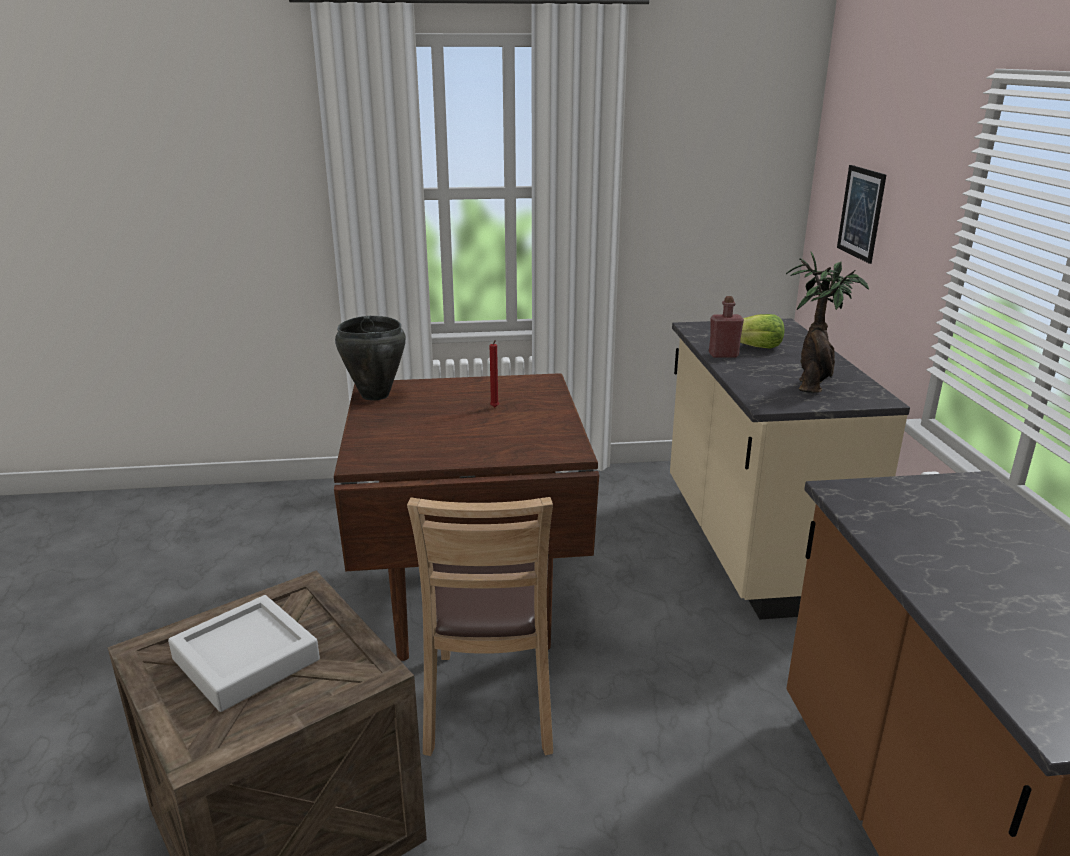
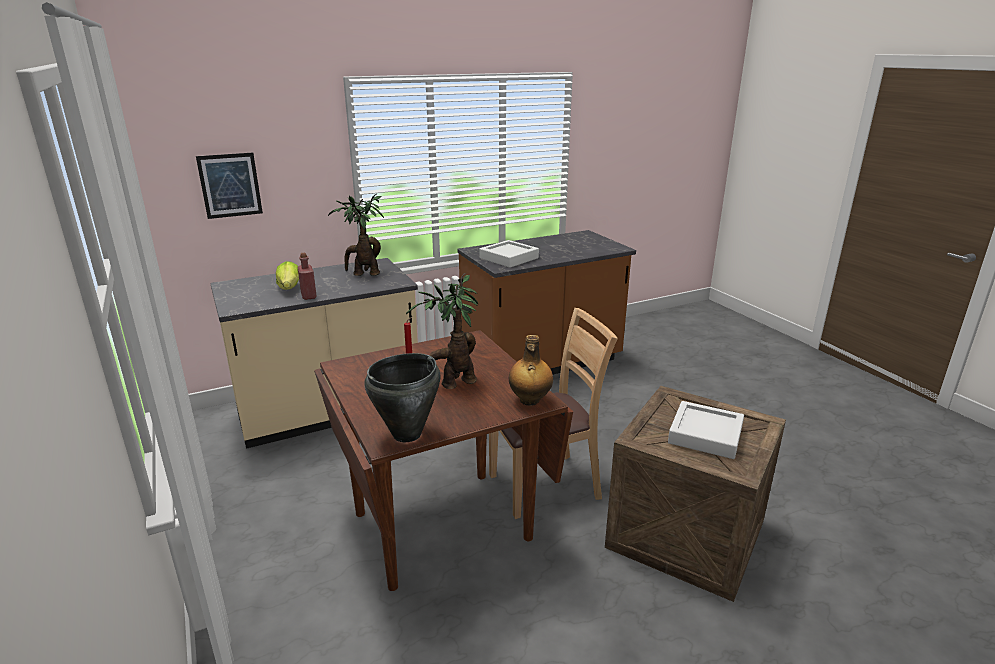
camera: 110 degrees left, 0 degrees up
none -> potted plant [406,273,478,389]
none -> grey tray [479,240,539,268]
none -> bottle [509,335,553,406]

